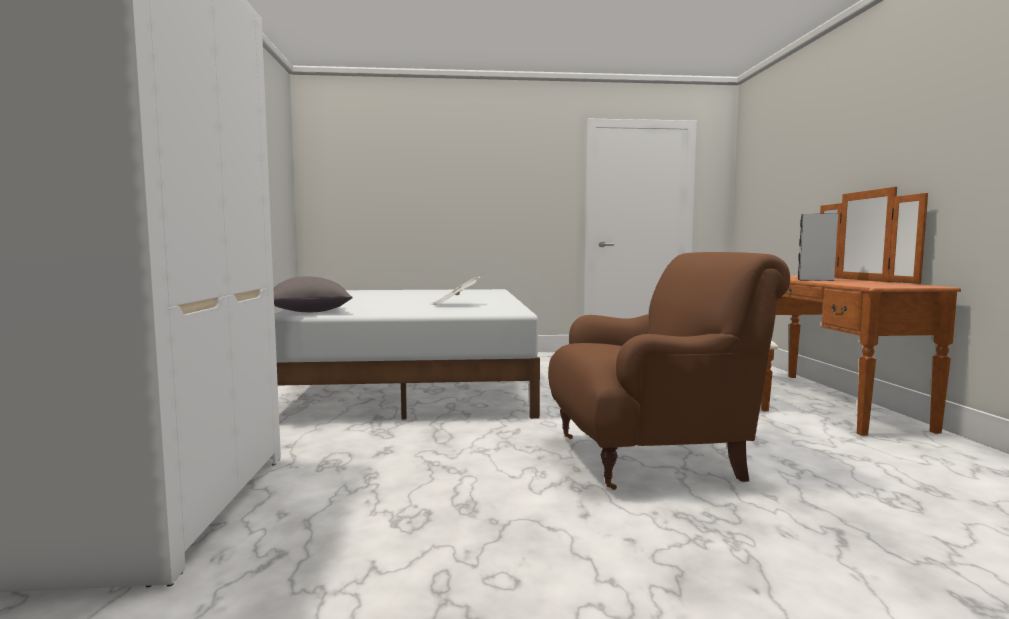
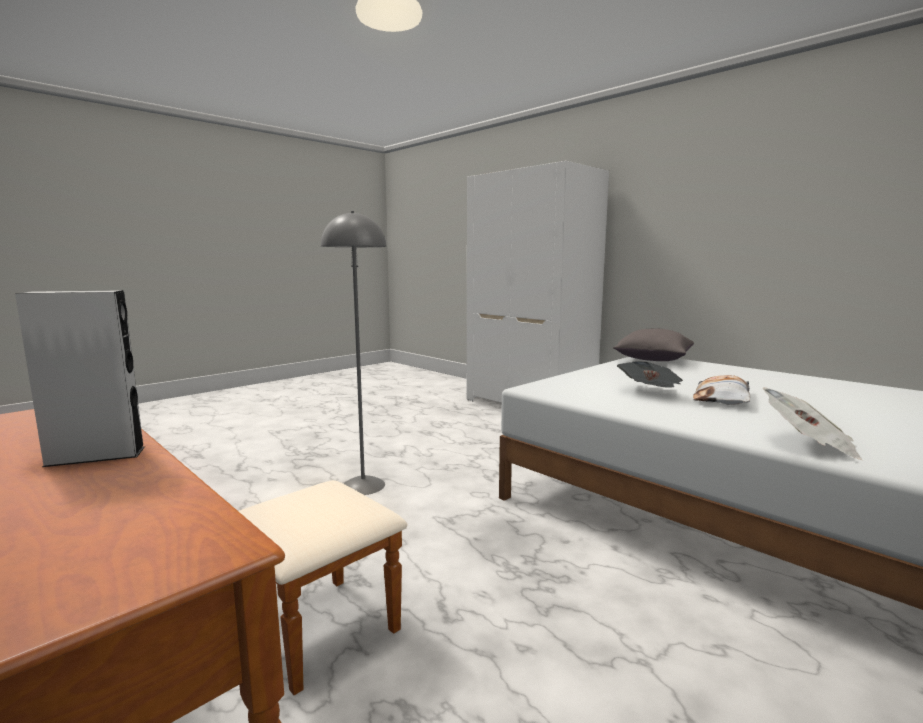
camera: 140 degrees right, 5 degrees up
brown armchair [548,252,790,490] -> grey floor lamp [321,211,386,495]
none -> pillow [693,375,751,405]
none -> newspaper [763,387,862,460]

